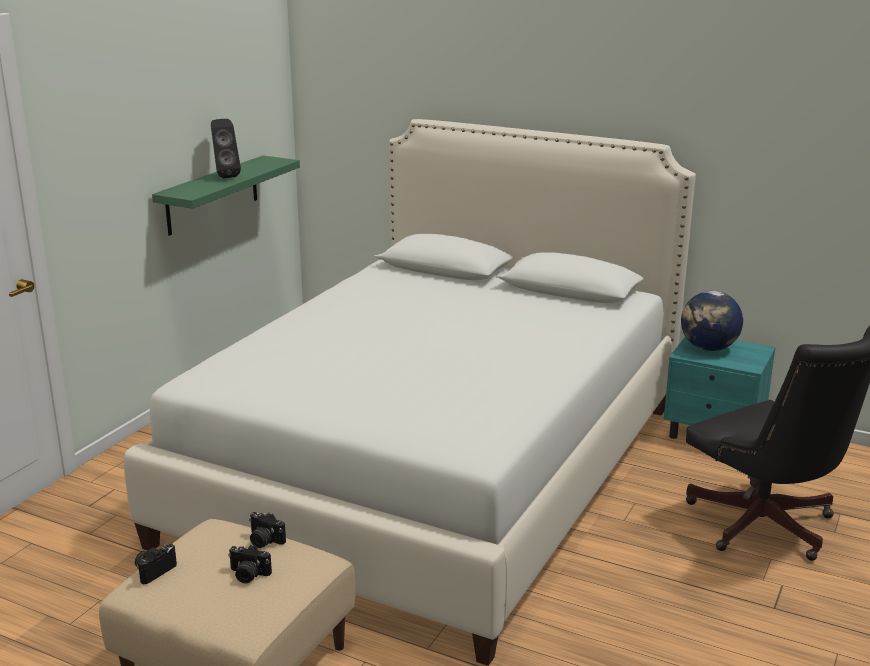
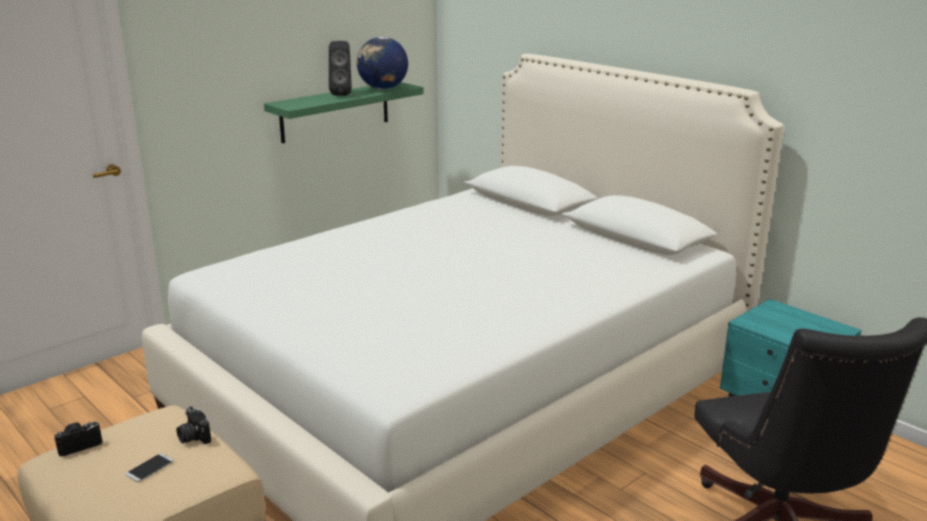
camera: 20 degrees right, 0 degrees up
camera [228,545,272,584] -> phone [126,453,174,482]
globe [681,291,743,351] -> globe moved to [357,37,408,90]

